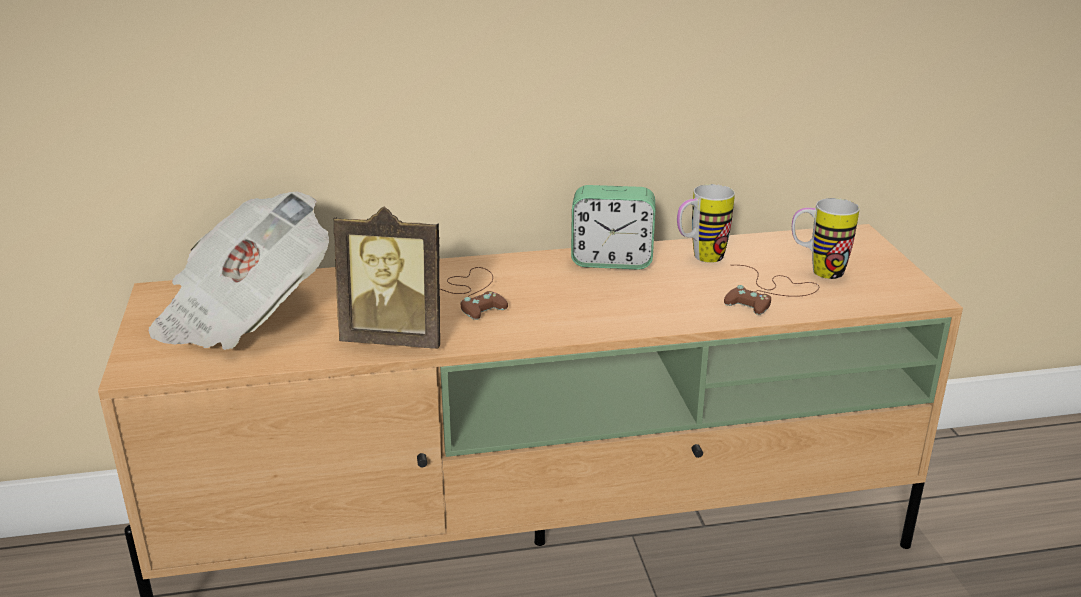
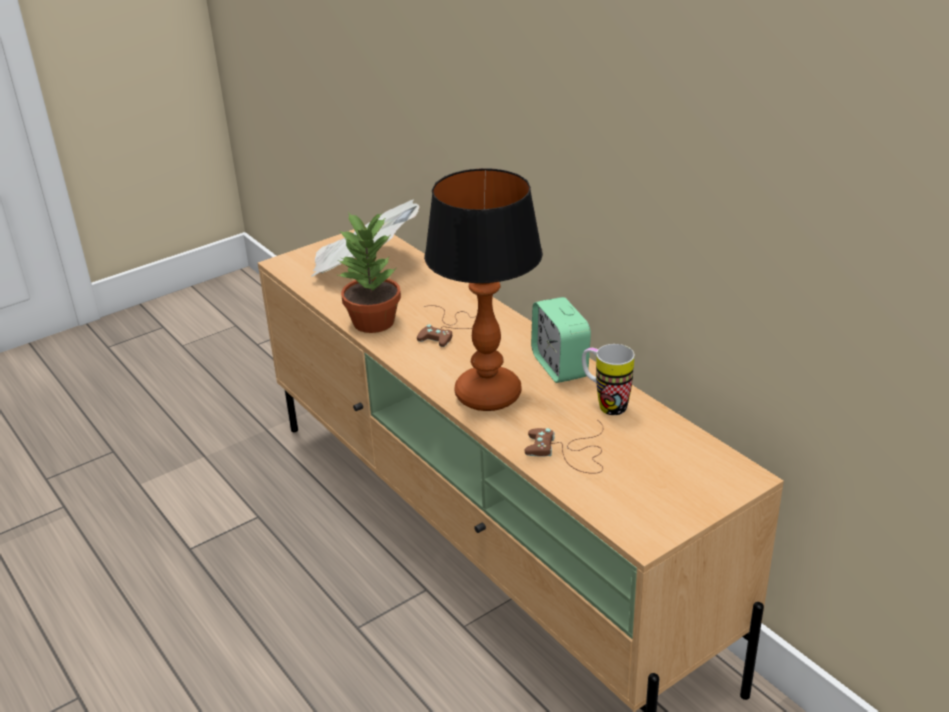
camera: 65 degrees right, 5 degrees up
picture frame [334,207,440,349] -> potted plant [338,212,401,333]
mug [792,198,860,279] -> none
none -> table lamp [424,168,543,411]

